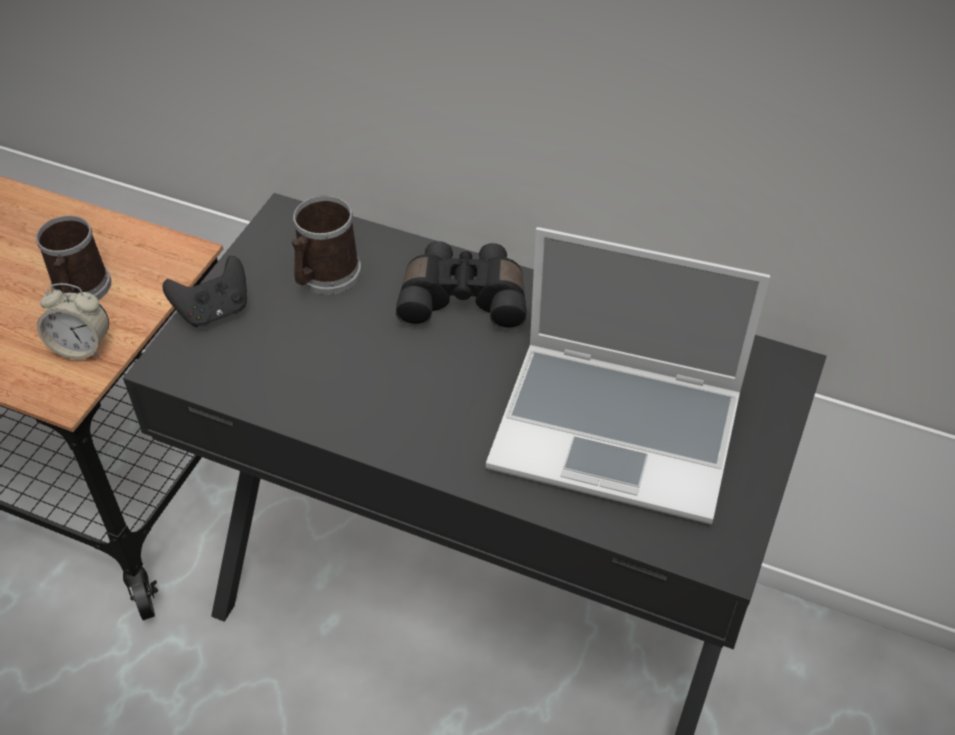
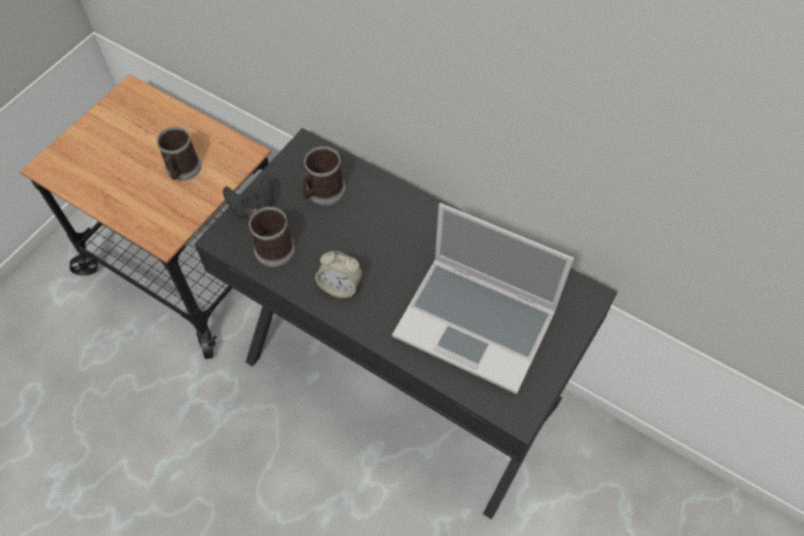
camera: 10 degrees right, 10 degrees up
alarm clock [37,283,109,360] -> alarm clock moved to [315,251,363,298]
black binoculars [396,241,527,330] -> none
none -> mug [246,207,295,267]

